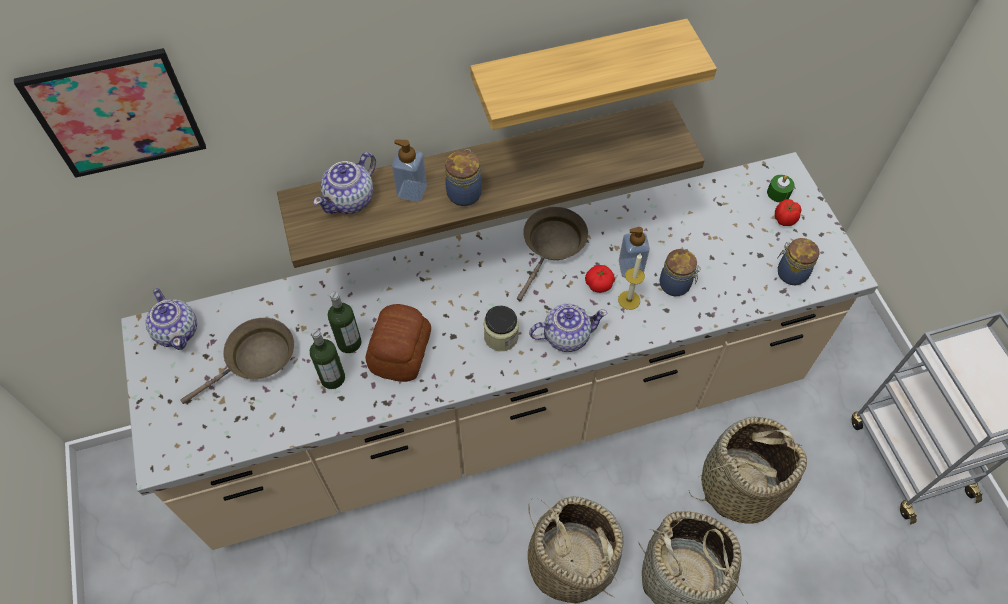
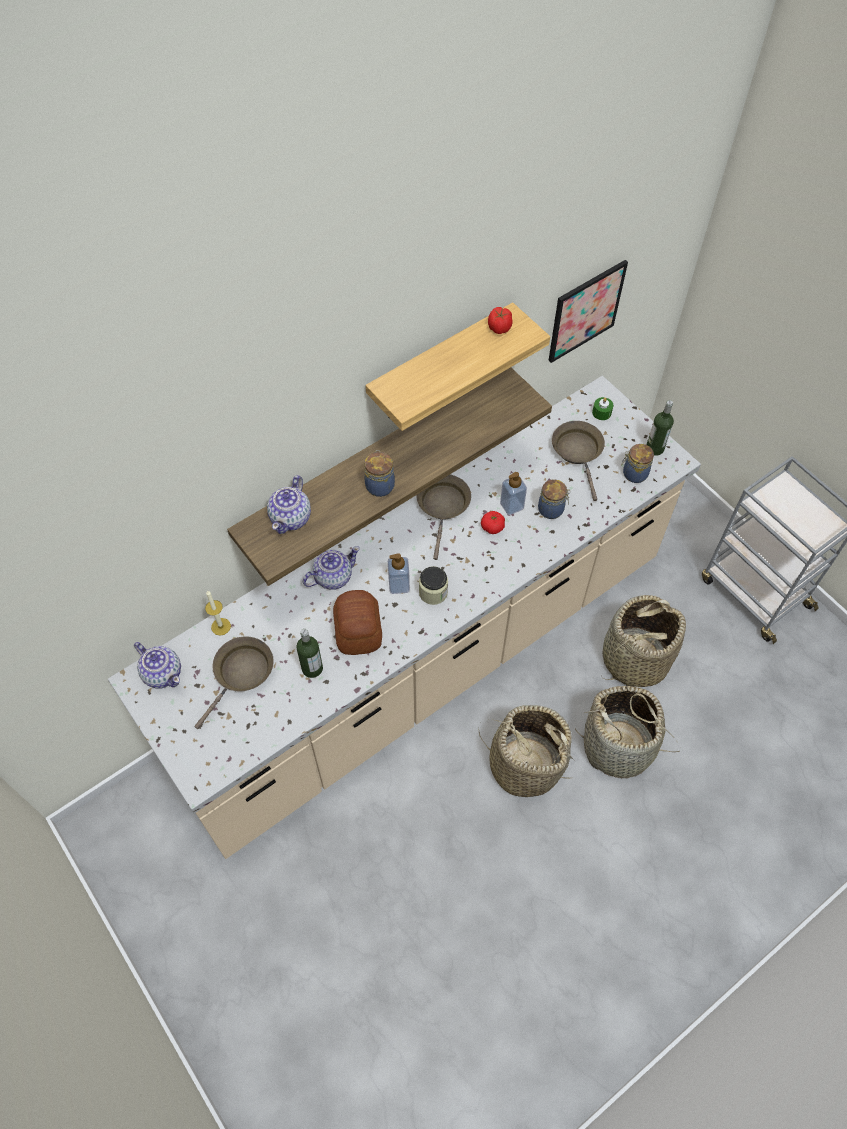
camera: 20 degrees left, 0 degrees up
picture [14,48,206,178] -> picture moved to [548,260,628,363]
bottle [328,291,362,353] -> bottle moved to [647,400,674,456]
soap dispenser [392,139,427,202] -> soap dispenser moved to [388,553,410,594]
teapot [529,304,608,352] -> teapot moved to [303,546,360,590]
candle [618,254,645,310] -> candle moved to [205,590,231,636]
tomato [775,199,802,226] -> tomato moved to [488,307,513,334]
none -> brown frying pan [552,421,605,501]

